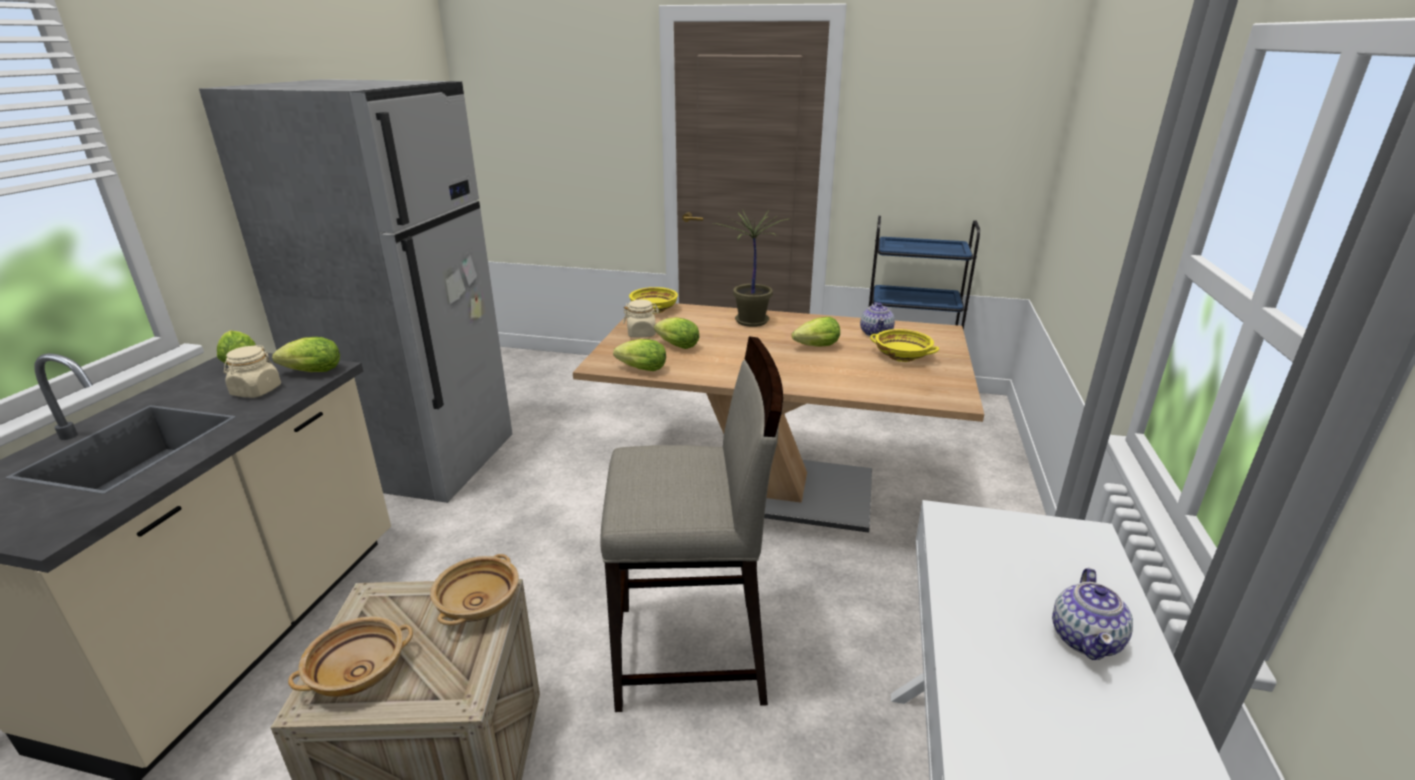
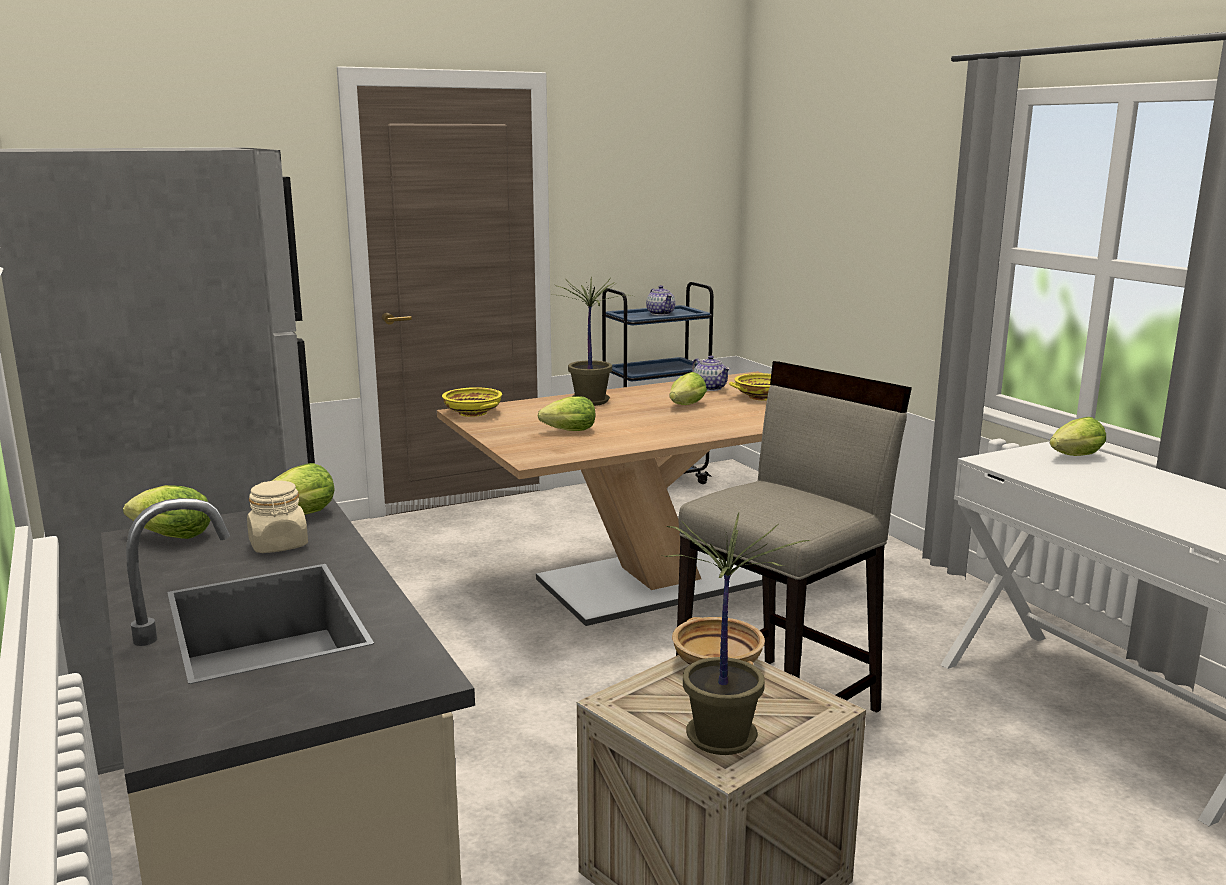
camera: 40 degrees left, 10 degrees down
beige bowl [288,617,413,697] -> potted plant [662,512,810,755]
lettuce [613,339,666,371] -> lettuce moved to [1050,417,1106,456]
beige jar [623,299,659,338] -> none
teapot [1052,568,1133,660] -> teapot moved to [646,285,675,315]

